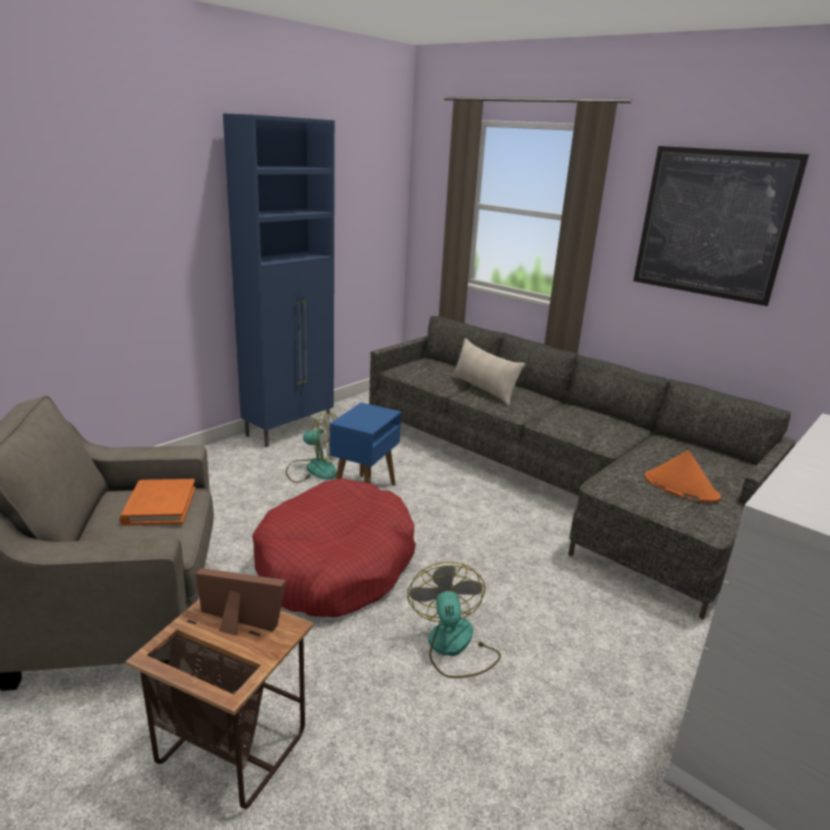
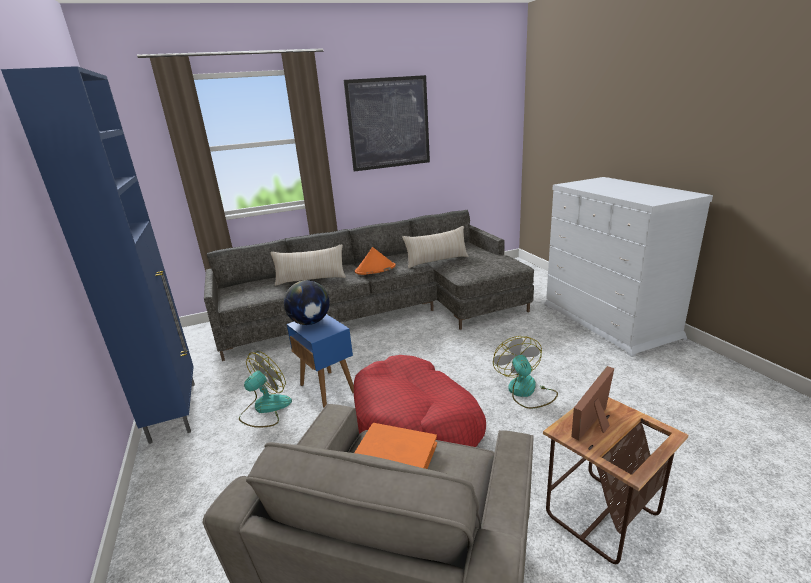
camera: 60 degrees left, 0 degrees up
fan [407,562,501,678] -> fan turned 60 degrees clockwise [493,336,558,409]
orange hat [645,450,721,503] -> orange hat moved to [355,247,396,275]
none -> globe [284,280,330,325]
none -> beige pillow [402,226,468,268]

